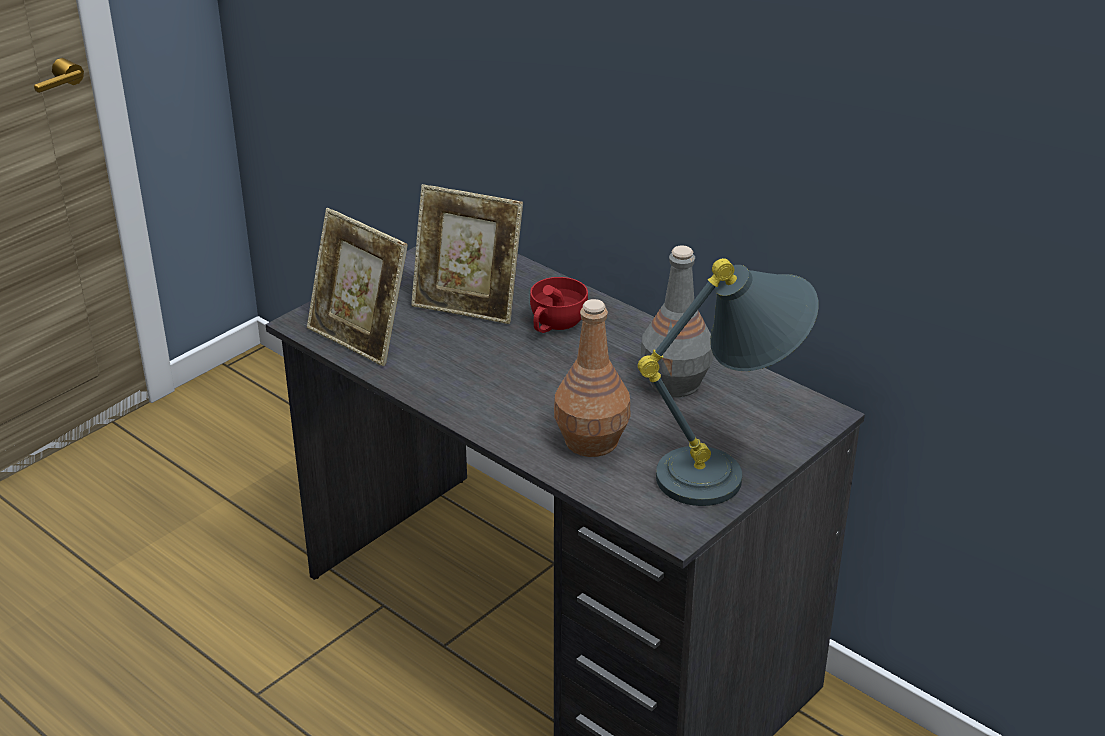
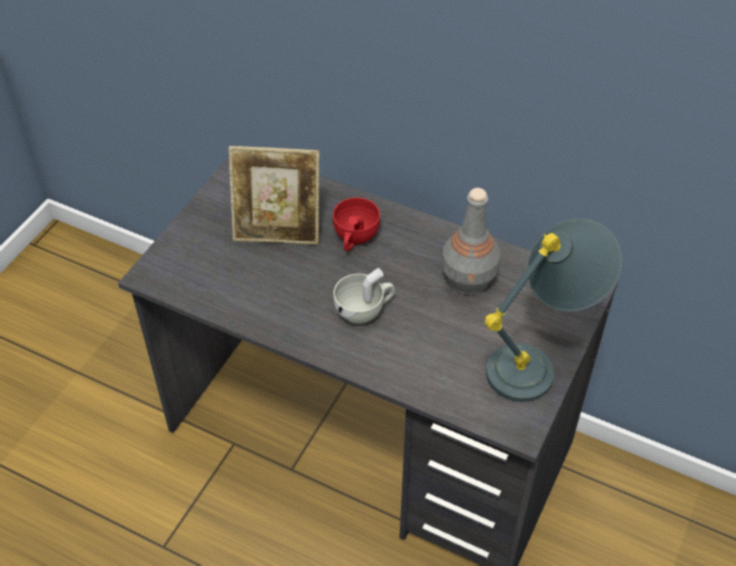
camera: 15 degrees left, 15 degrees up
picture frame [307,208,408,366] -> none
brown bottle [554,299,630,457] -> none
none -> white cup [333,268,395,324]

